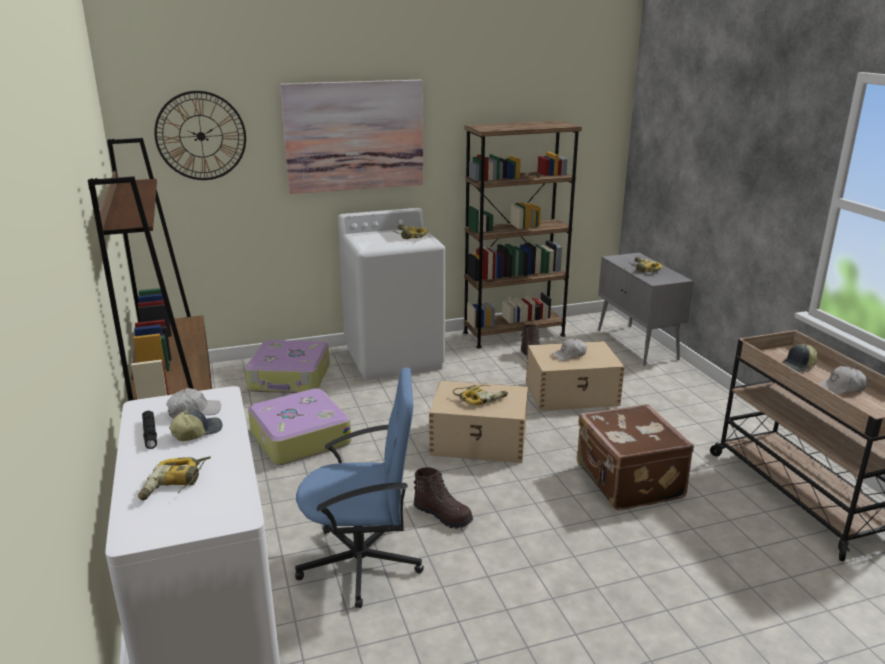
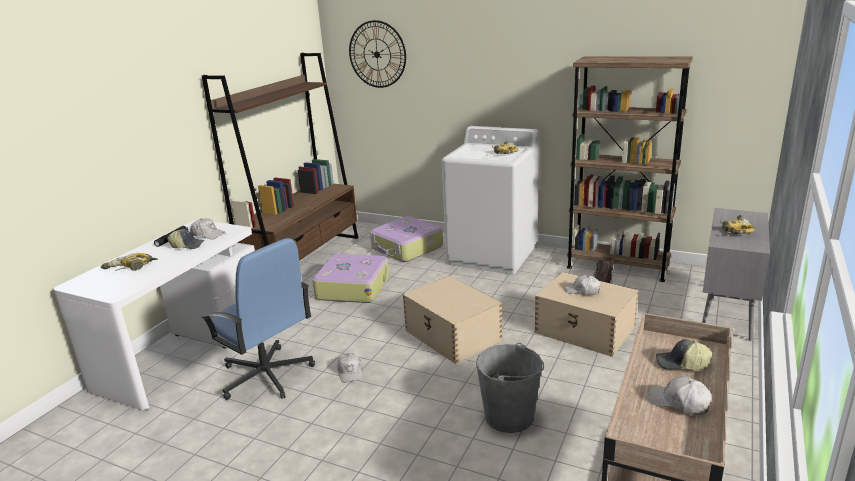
camera: 45 degrees right, 0 degrees up
picture [280,80,423,194] -> none
brown boot [414,467,473,529] -> white cap [337,353,362,383]
power drill [453,385,508,405] -> none
brown suitcase [577,404,694,510] -> grey bucket [476,343,544,433]

